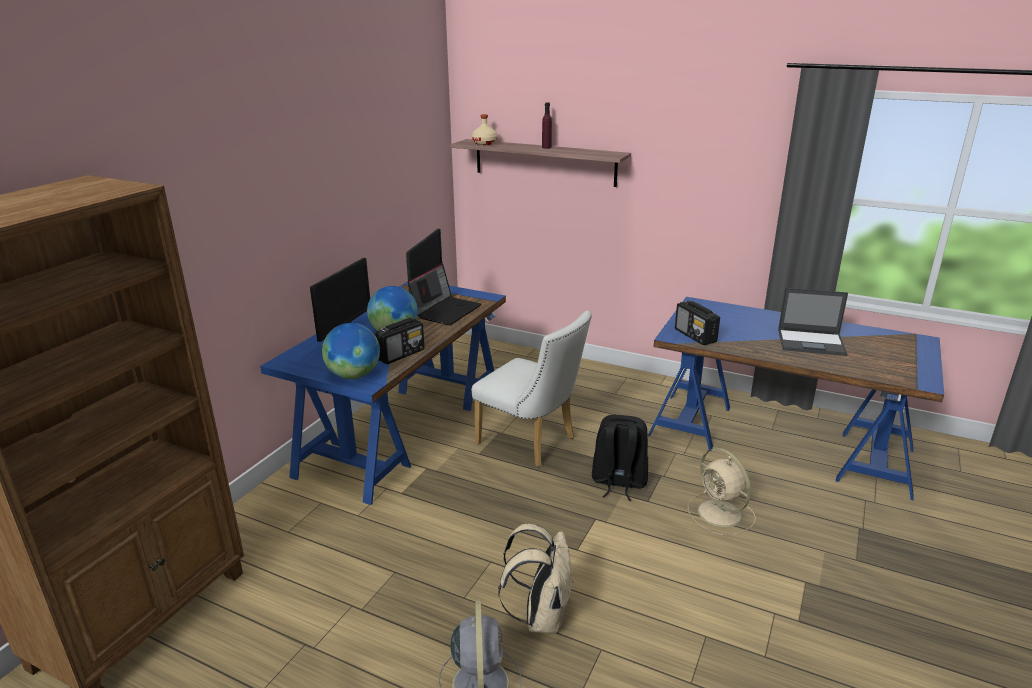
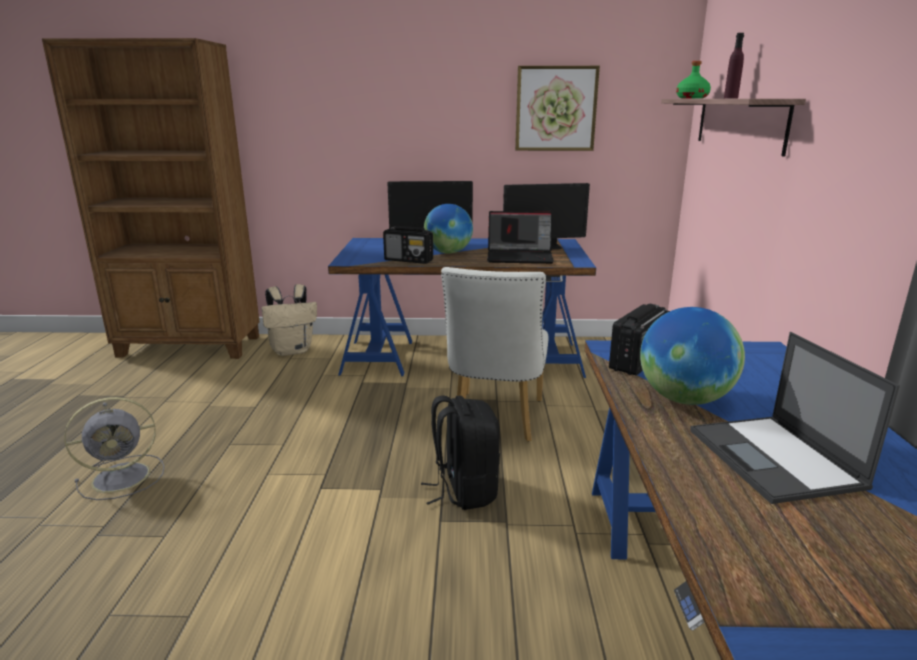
camera: 65 degrees right, 5 degrees down
globe [322,323,380,379] -> globe moved to [640,307,745,405]
beige bottle [472,114,498,145] -> green bottle [676,61,711,99]
beige backpack [498,524,572,634] -> beige backpack moved to [262,284,317,356]
beige fan [688,448,756,535] -> none
none -> picture [515,66,600,151]

